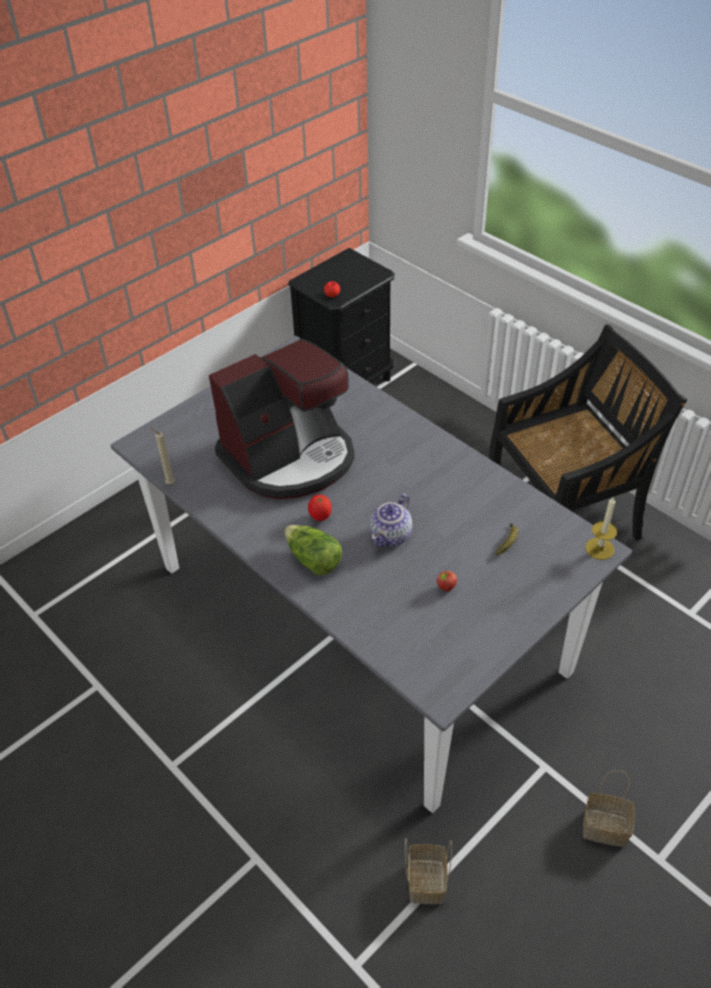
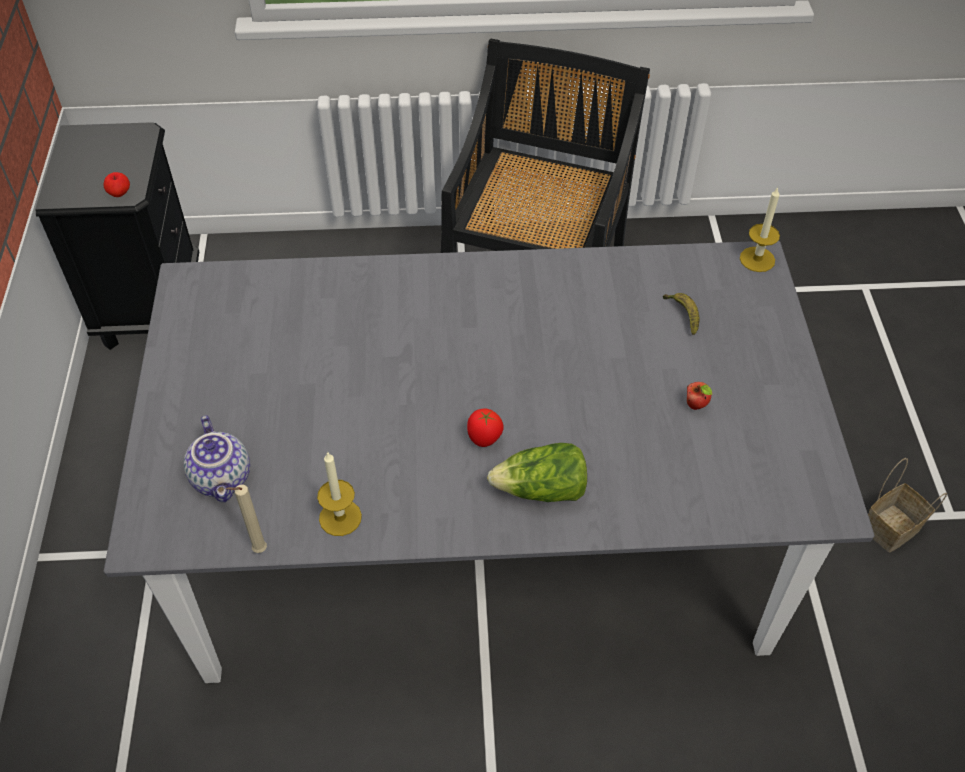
camera: 50 degrees left, 5 degrees up
coffee machine [209,339,355,499] -> none
teapot [370,494,412,547] -> teapot moved to [184,415,250,502]
basket [405,839,452,904] -> none
none -> candle [317,451,362,536]

